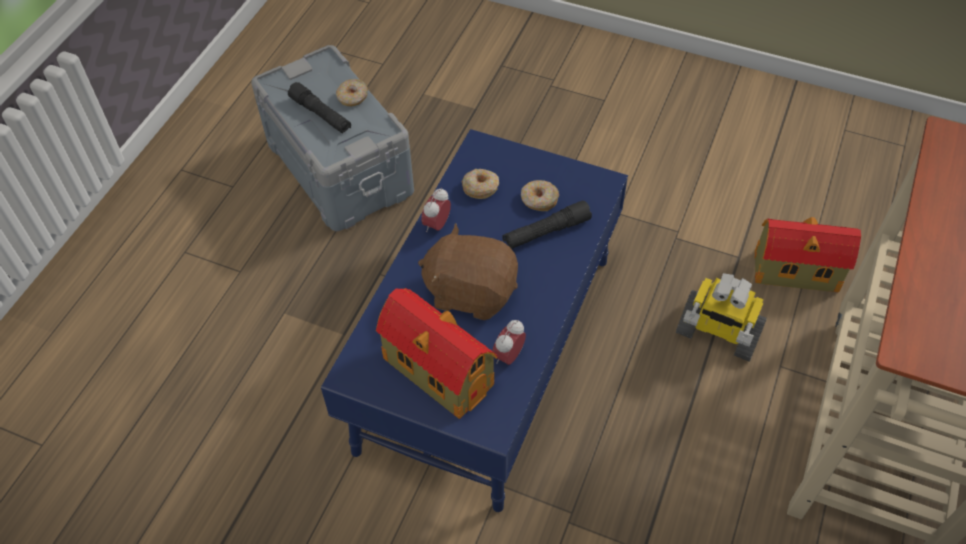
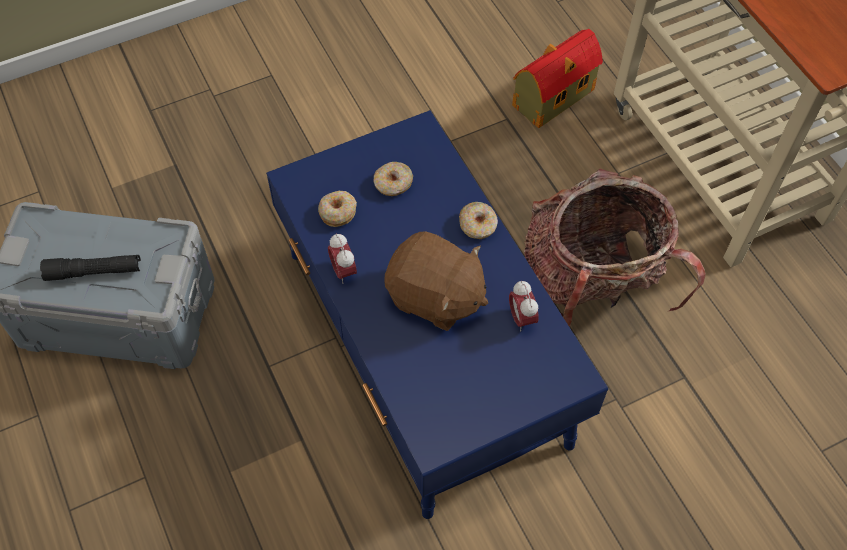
camera: 50 degrees left, 5 degrees up
donut [336,79,368,106] -> donut moved to [459,202,498,239]
toy house [376,288,498,419] -> none
brown plush toy [418,223,518,320] -> brown plush toy turned 120 degrees counterclockwise [385,231,488,331]
black flashlight [502,201,592,249] -> none
toy robot [676,273,767,362] -> none
none -> backpack [524,168,706,327]

